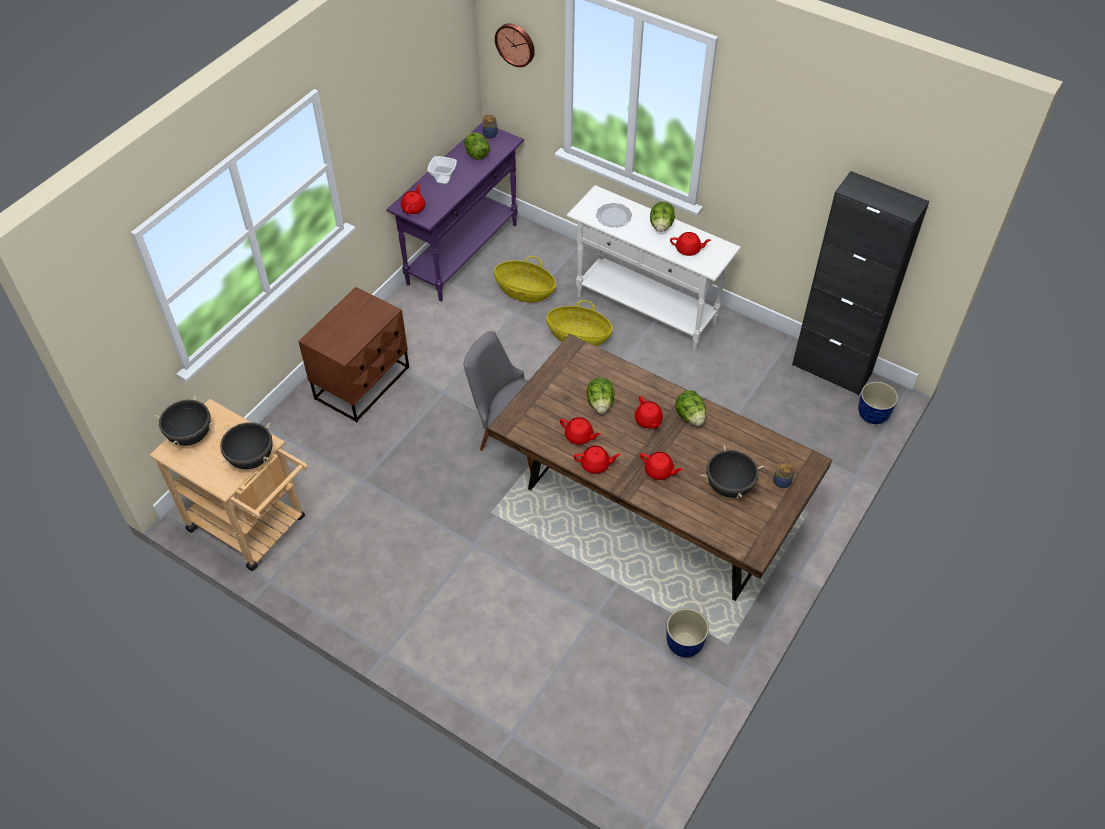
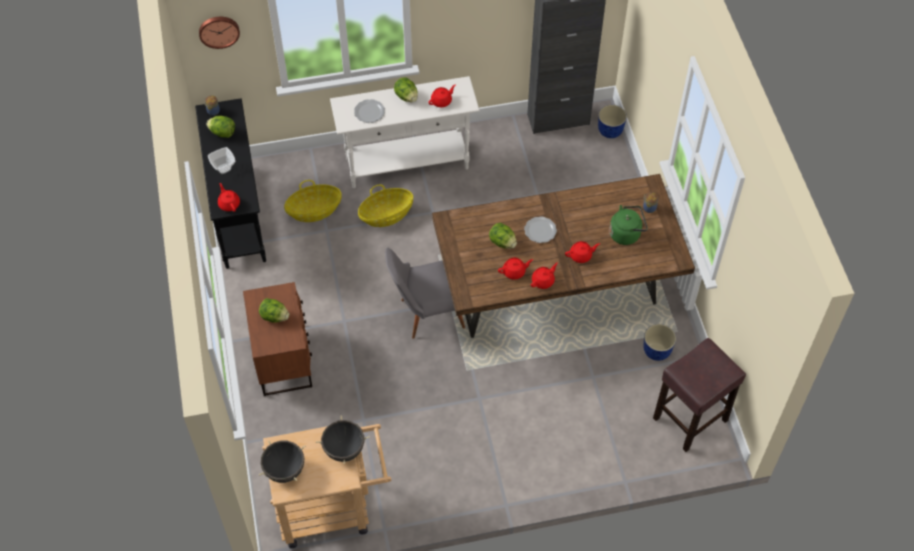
camera: 45 degrees left, 5 degrees up
purple console table [386,122,524,301] -> black console table [195,98,266,269]
red teapot [634,396,663,429] -> plate [524,216,557,243]
lettuce [675,390,706,426] -> lettuce moved to [259,298,289,322]
black cooking pot [701,445,764,499] -> green kettle [609,205,648,245]
none -> brown stool [653,338,746,452]

